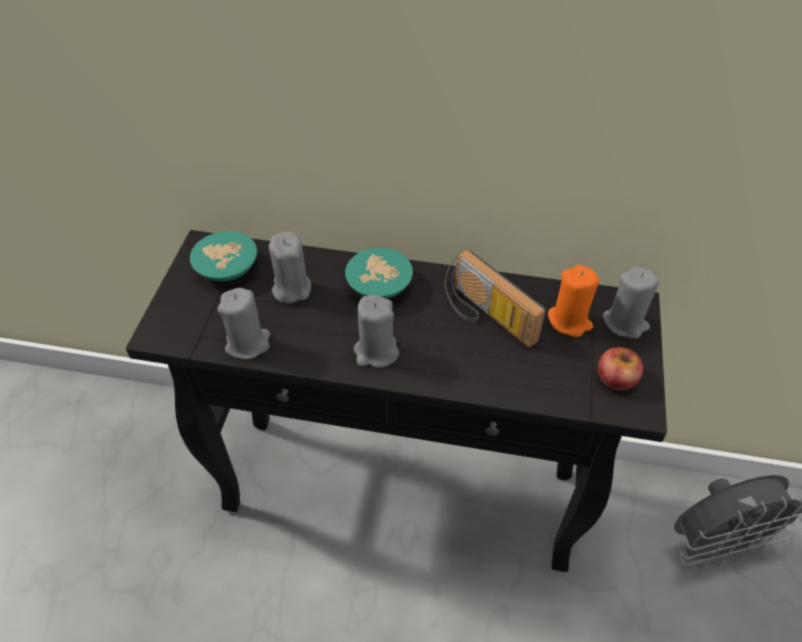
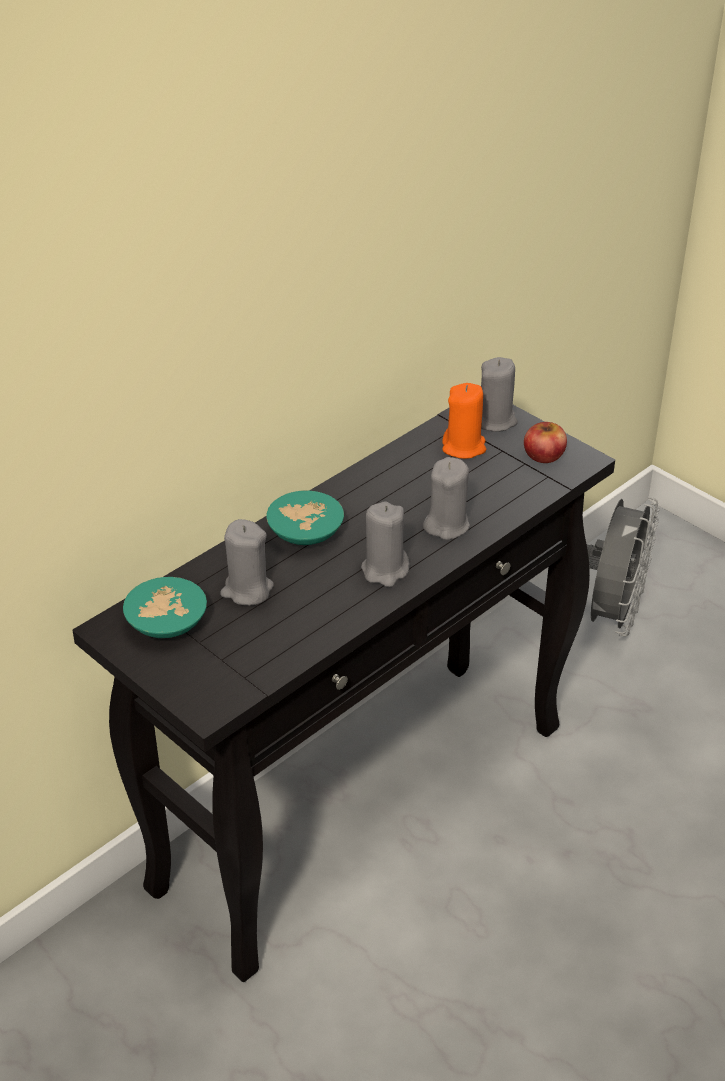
camera: 55 degrees left, 10 degrees down
grey candle [217,288,270,360] -> grey candle moved to [423,457,470,540]
radio [445,249,546,347] -> none

